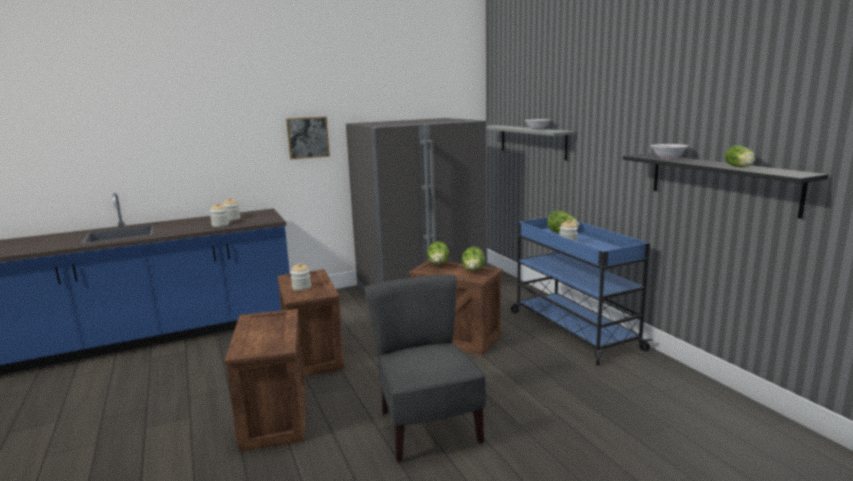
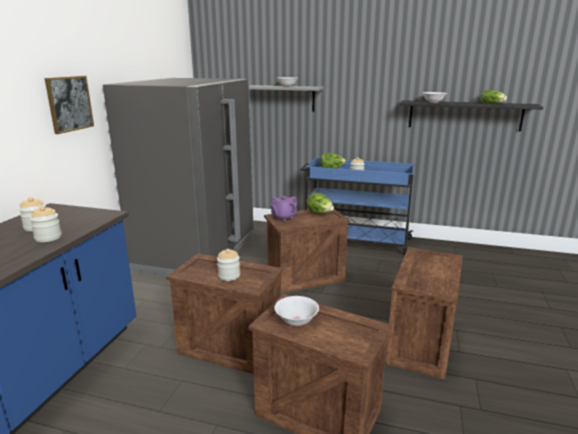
camera: 50 degrees left, 5 degrees up
grey chair [365,274,486,462] -> crate [385,247,463,380]
lettuce [427,241,449,265] -> purple teapot [271,196,297,221]
none -> white bowl [274,296,319,326]

